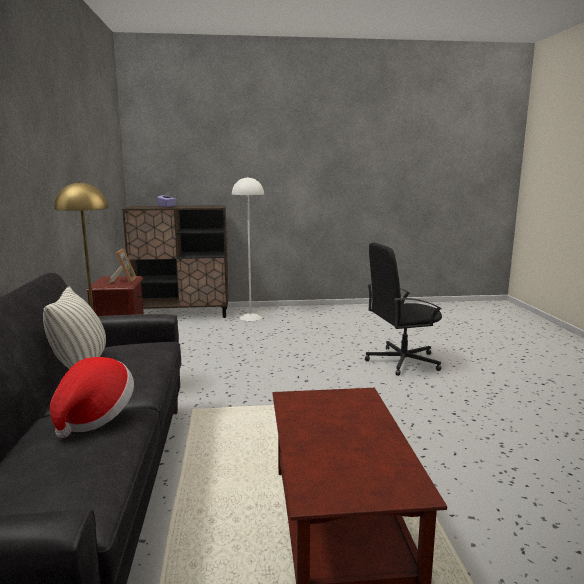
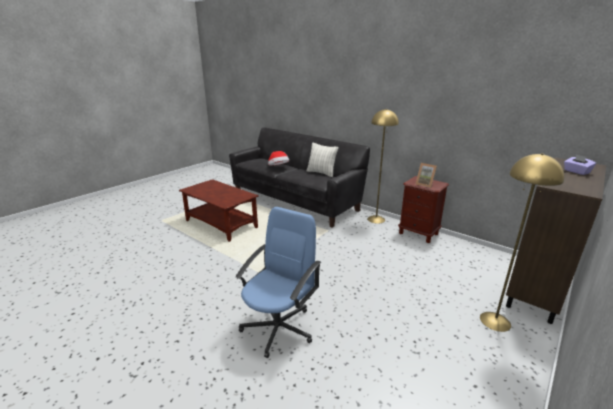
camera: 135 degrees right, 10 degrees up
white floor lamp [232,177,264,321] -> yellow floor lamp [480,153,564,332]
black office chair [365,243,442,376] -> blue office chair [236,207,321,358]

